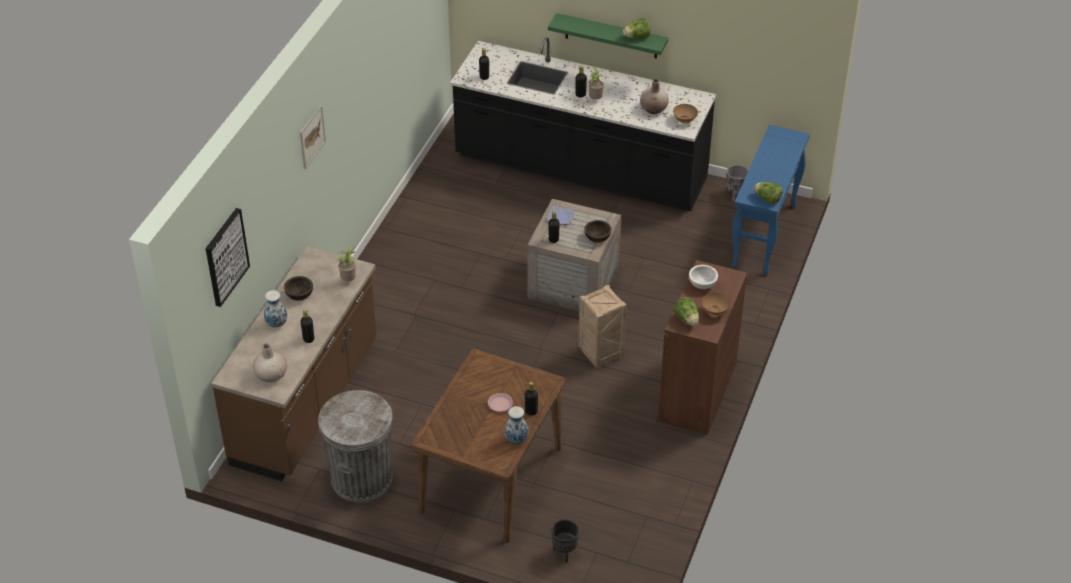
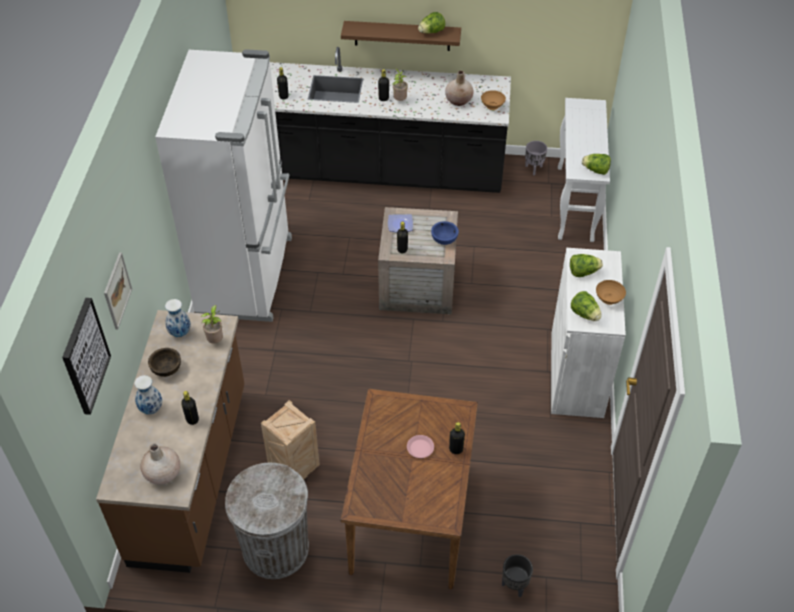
camera: 15 degrees left, 5 degrees up
picture [299,105,326,169] -> picture moved to [104,252,132,330]
vase [504,406,529,444] -> vase moved to [165,299,191,337]
green shelf [548,13,668,59] -> brown shelf [341,21,461,51]
crate [578,285,627,368] -> crate moved to [261,400,320,479]
brown bowl [584,220,611,243] -> blue bowl [431,221,459,245]
brown cabinet [658,260,747,435] -> white cabinet [551,248,626,418]
white bowl [689,265,718,289] -> lettuce [570,254,603,277]
blue console table [731,125,810,275] -> white console table [558,98,610,242]
none -> white fridge [155,49,292,322]

